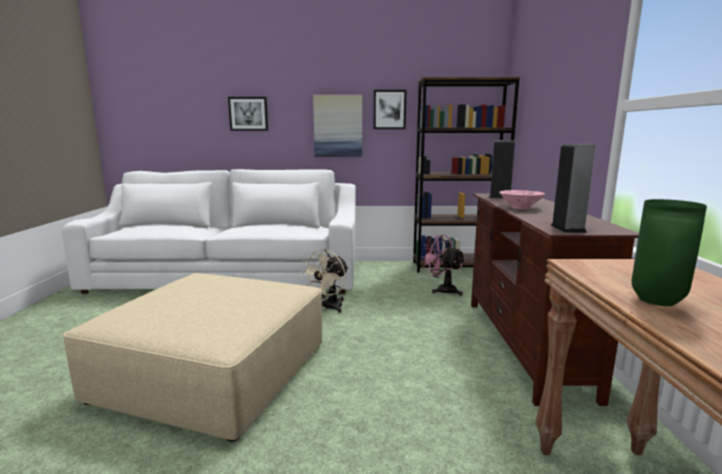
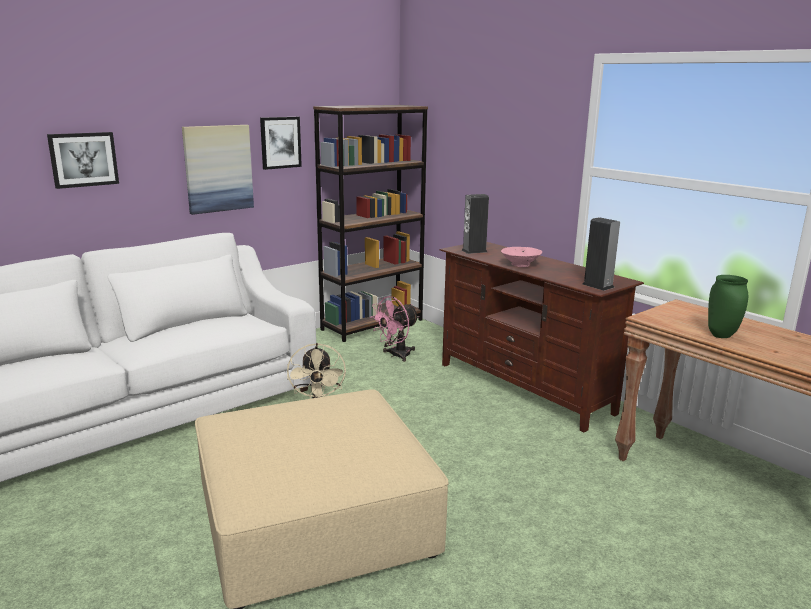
camera: 40 degrees left, 5 degrees up
pink fan [421,234,465,296] -> pink fan turned 45 degrees counterclockwise [370,296,419,362]

